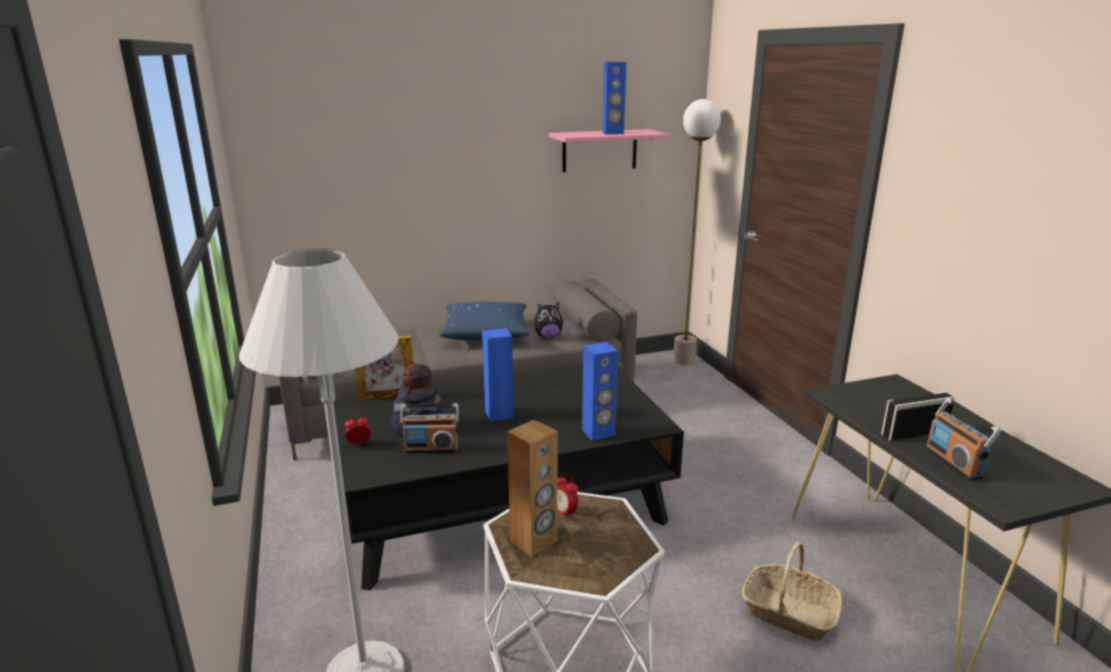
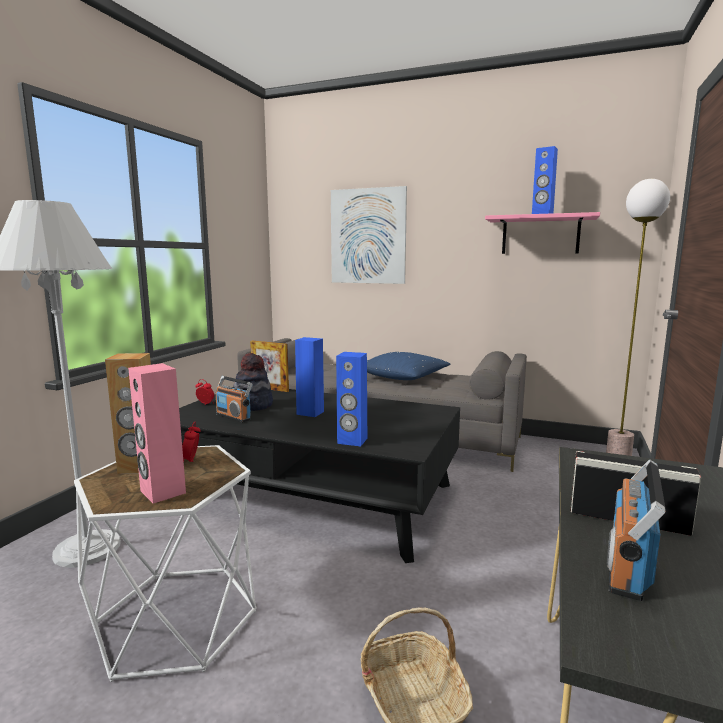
camera: 40 degrees right, 10 degrees down
plush toy [534,303,563,338] -> none
none -> pink speaker [128,363,186,504]
none -> picture [331,186,407,284]

